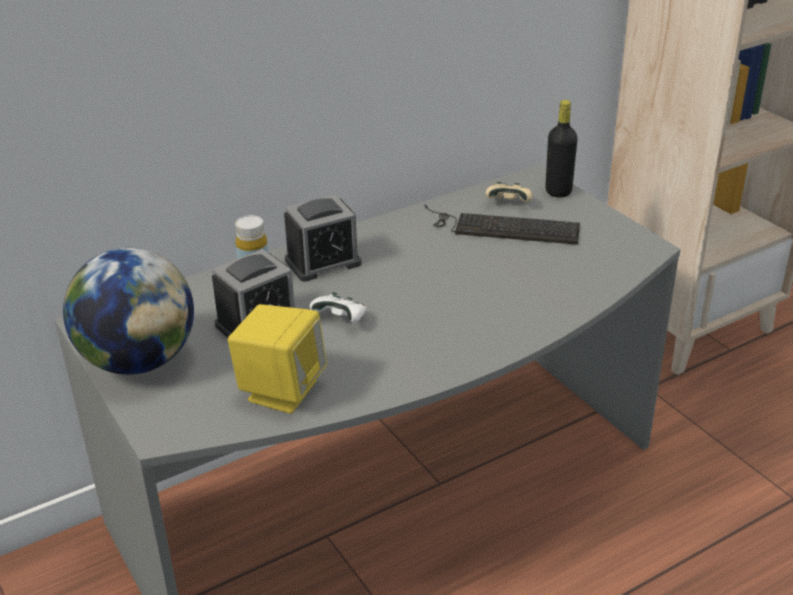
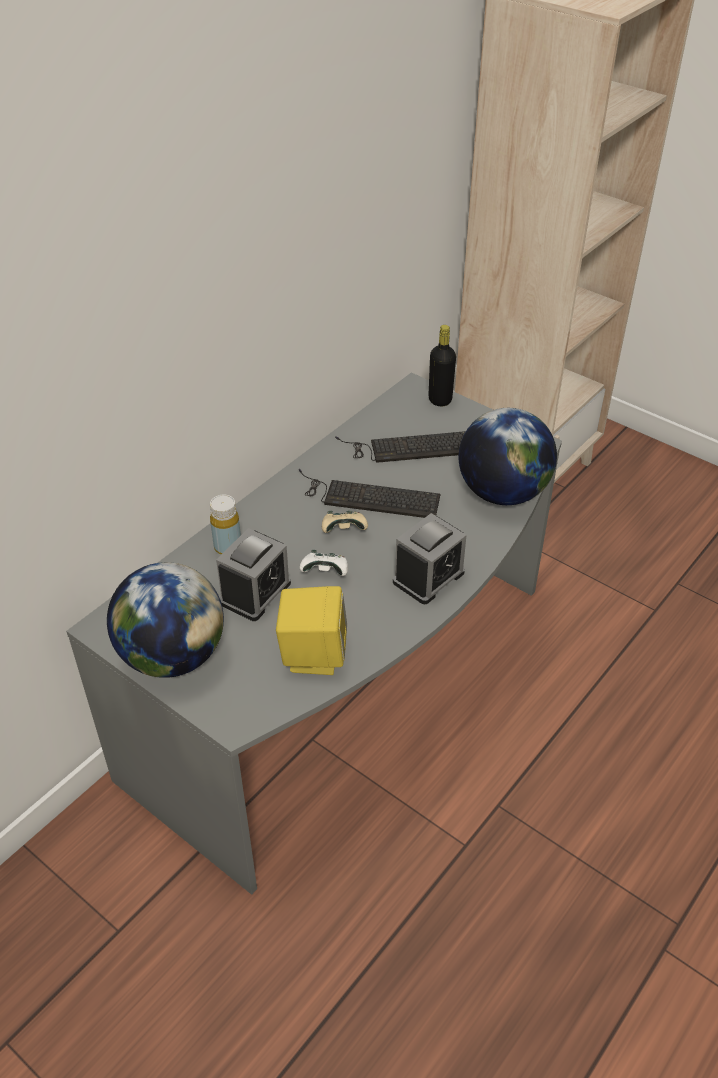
camera: 20 degrees left, 10 degrees up
alarm clock [284,195,362,282] -> alarm clock moved to [393,513,467,604]
beige game controller [485,182,532,202] -> beige game controller moved to [322,511,368,533]
none -> keyboard [299,469,440,518]
none -> globe [459,408,557,505]

